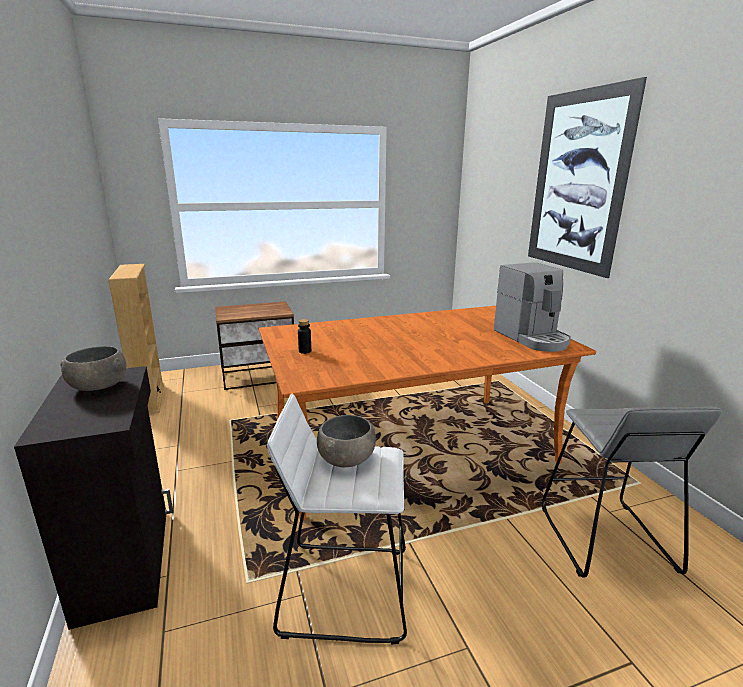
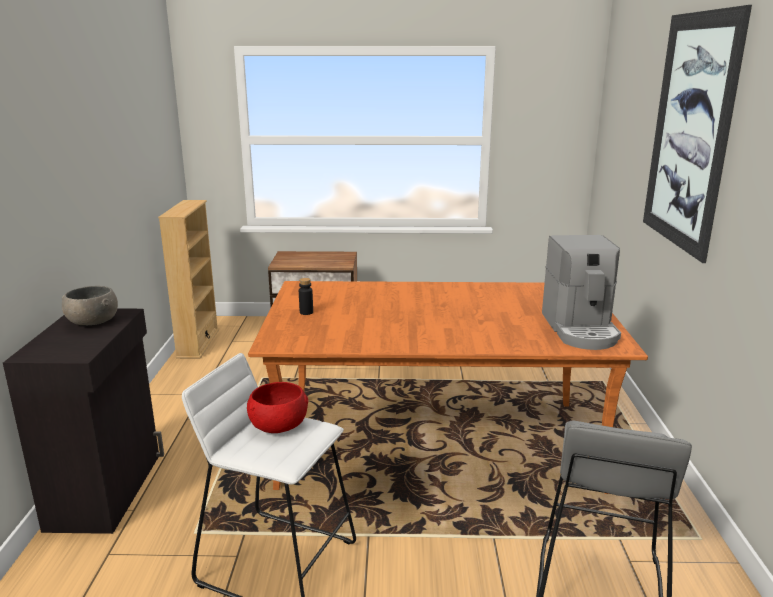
camera: 20 degrees right, 0 degrees up
grey bowl [317,415,376,467] -> red bowl [247,382,308,433]

